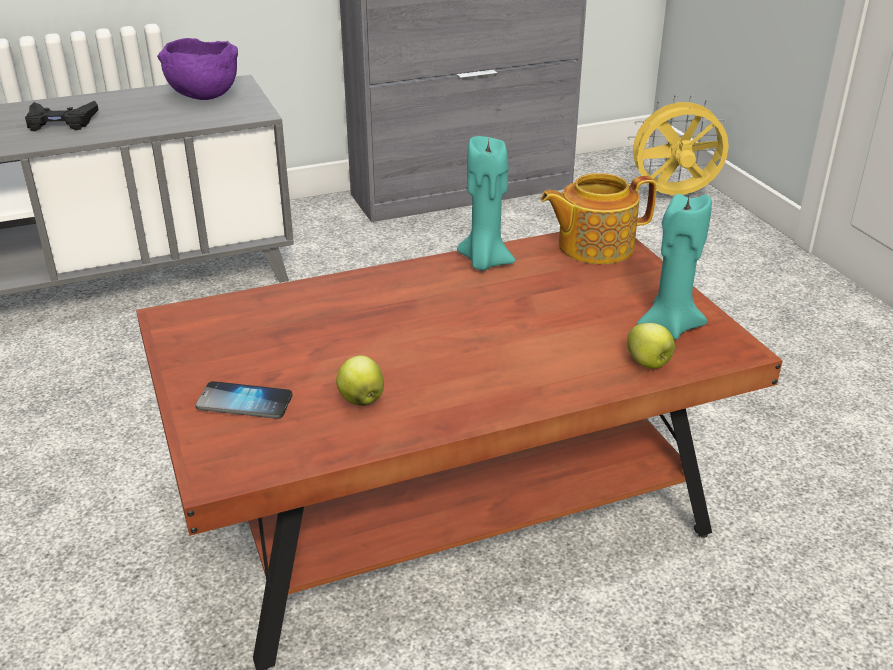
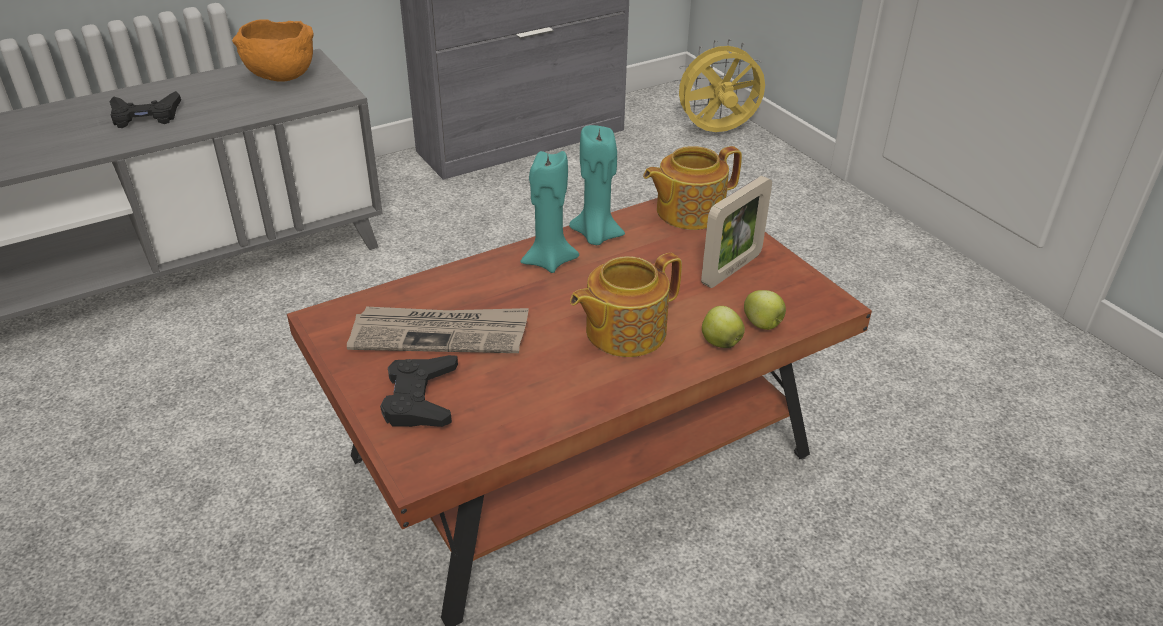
camera: 10 degrees left, 5 degrees up
purple bowl [157,38,238,100] -> orange bowl [232,20,314,82]
phone [196,381,293,419] -> black game controller [380,355,458,427]
apple [336,355,384,406] -> apple moved to [702,306,745,348]
turquoise candle [637,194,712,340] -> turquoise candle moved to [521,151,579,273]
none -> newspaper [347,306,529,353]
none -> teapot [570,253,682,357]
none -> picture frame [701,176,772,288]

